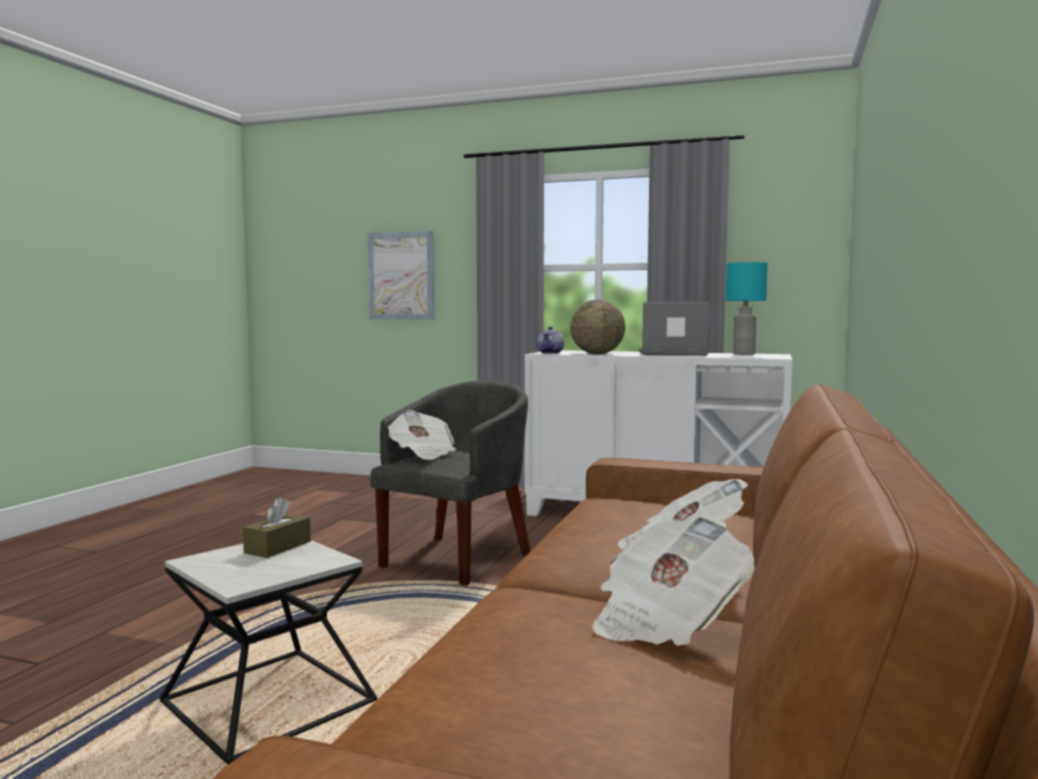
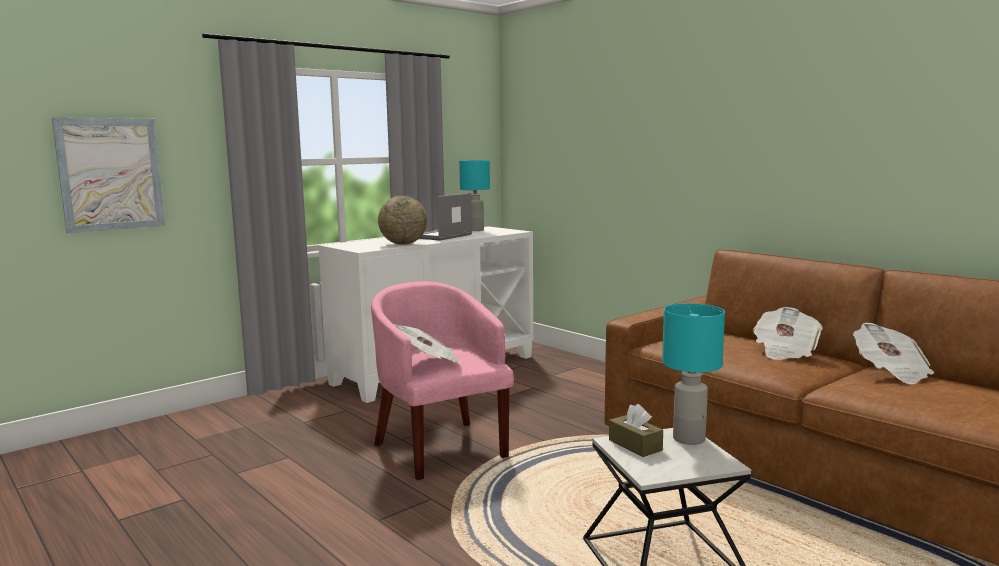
camera: 60 degrees left, 5 degrees up
grey armchair [370,381,530,586] -> pink armchair [371,282,514,480]
teapot [537,327,564,354] -> none
none -> turquoise table lamp [662,303,725,445]

